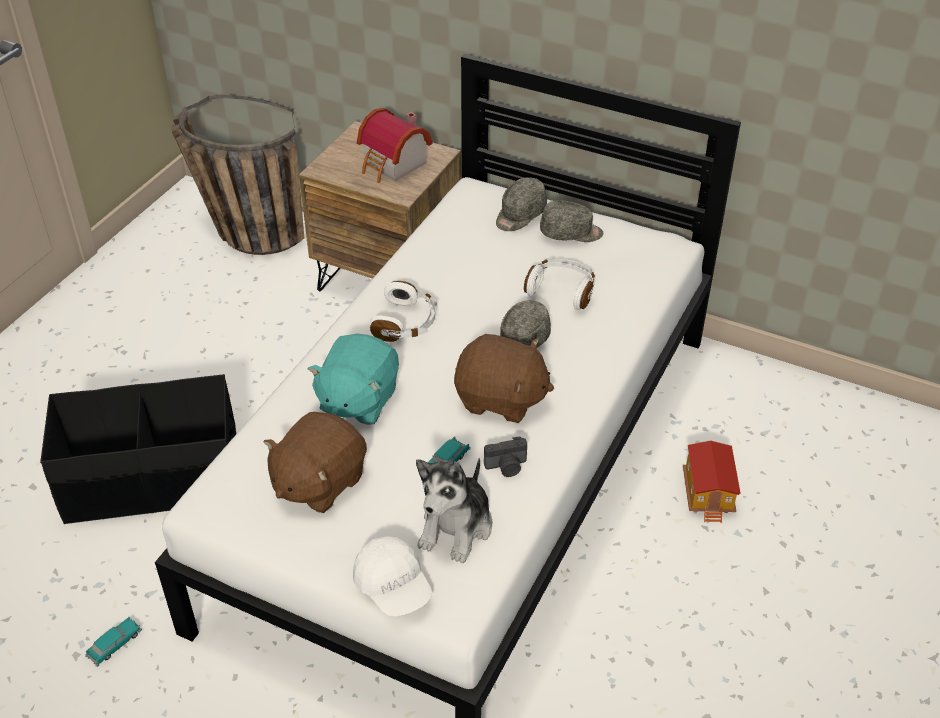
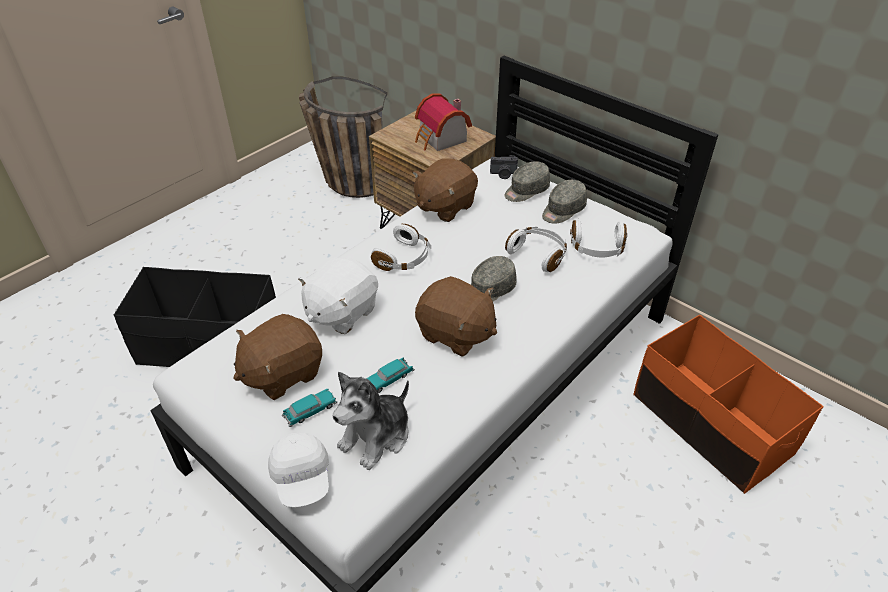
camera: 15 degrees right, 0 degrees up
toy car [85,617,142,667] -> toy car moved to [282,389,337,427]
turquoise plush toy [308,334,399,425] -> white plush toy [298,257,378,334]
camera [484,437,527,477] -> camera moved to [490,155,518,179]
grey cap [540,200,603,242] -> grey cap turned 120 degrees clockwise [542,180,587,224]
toy house [683,440,741,523] -> none
none -> brown plush toy [412,158,478,222]
none -> white headphones [570,219,627,257]
none -> orange storage box [633,315,824,494]

